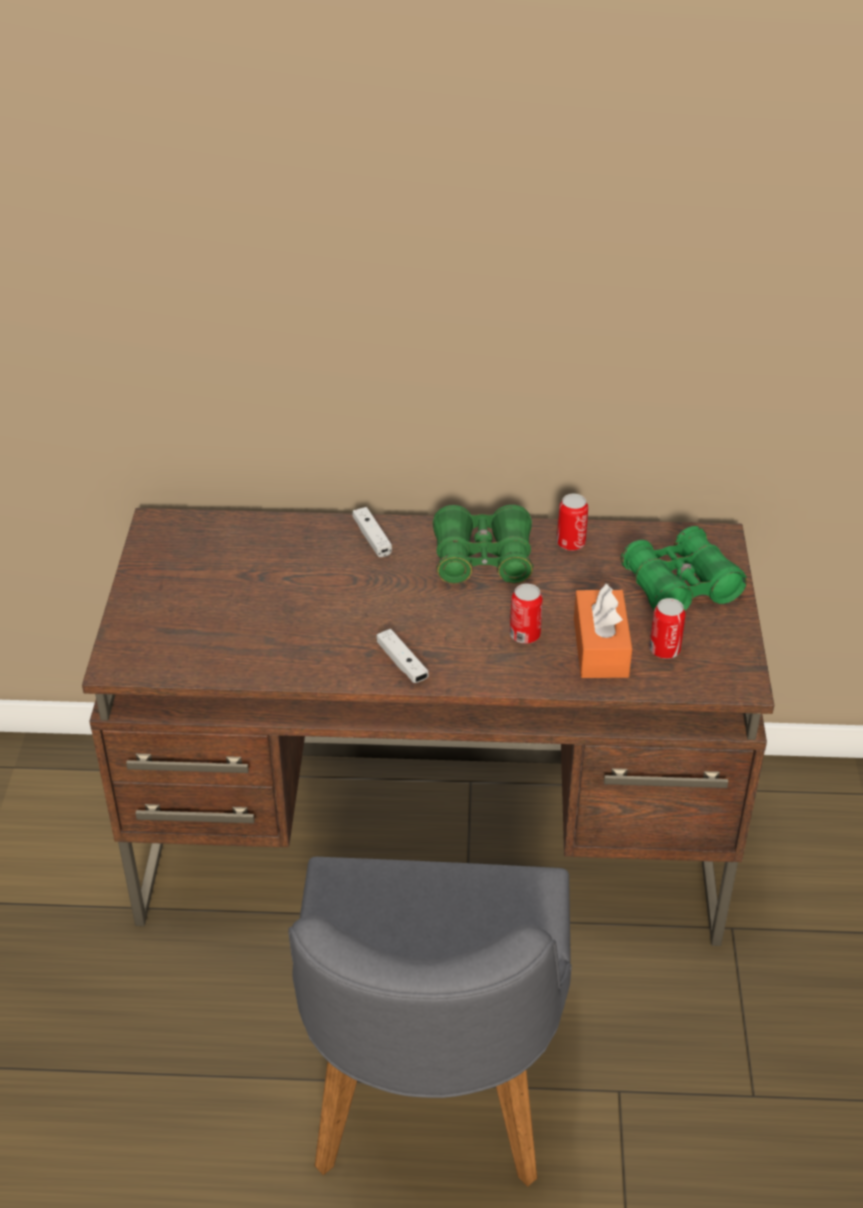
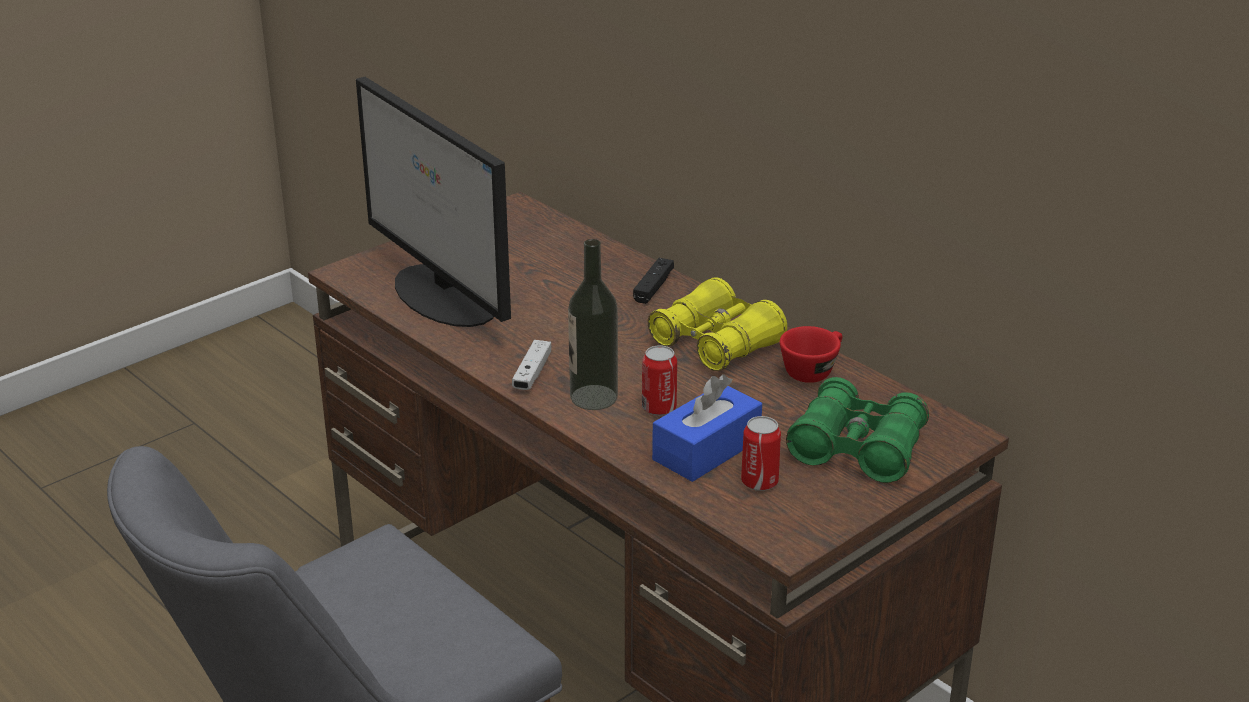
camera: 45 degrees right, 10 degrees down
white game controller [353,507,392,557] -> black game controller [633,258,674,304]
green binoculars [433,505,533,584] -> yellow binoculars [648,277,787,371]
can [557,494,588,551] -> red cup [780,326,842,383]
orange tissue box [574,584,632,678] -> blue tissue box [652,374,762,482]
none -> monitor [356,77,511,327]
none -> bottle [568,239,618,410]

